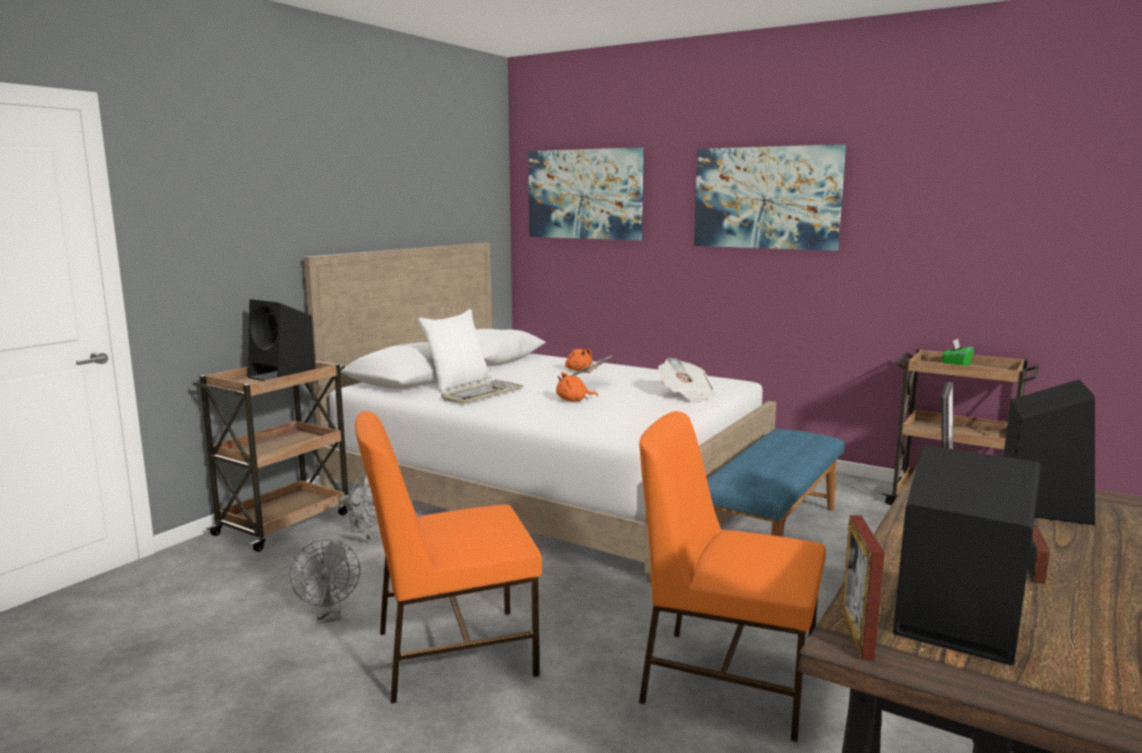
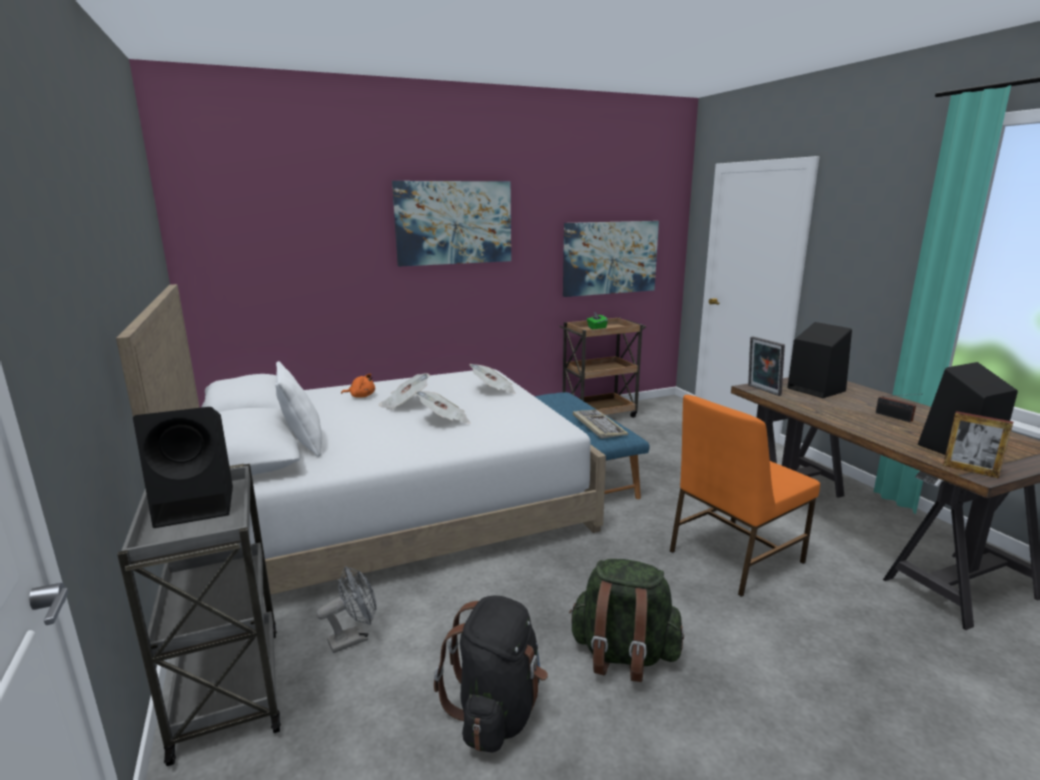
camera: 55 degrees left, 5 degrees up
brown cart [192,361,348,552] -> grey cart [117,464,281,766]
grey fan [290,539,360,624] -> black backpack [434,596,548,752]
orange chair [355,411,542,704] -> green backpack [569,559,684,682]
keyboard [441,379,523,404] -> keyboard moved to [573,410,628,439]
picture [528,147,644,240] -> picture moved to [563,221,659,297]
orange plush toy [556,372,598,401] -> newspaper [415,391,470,423]

